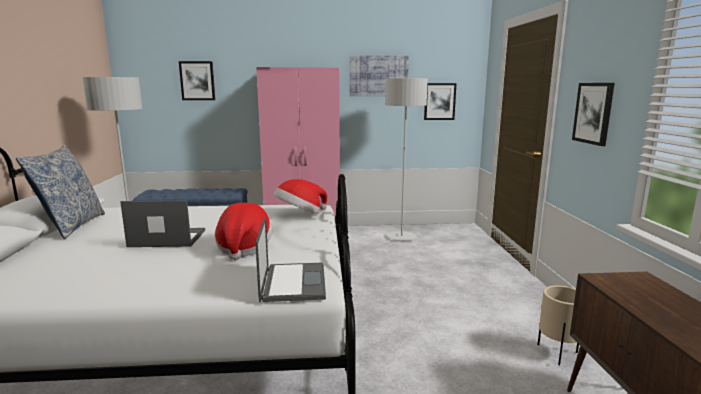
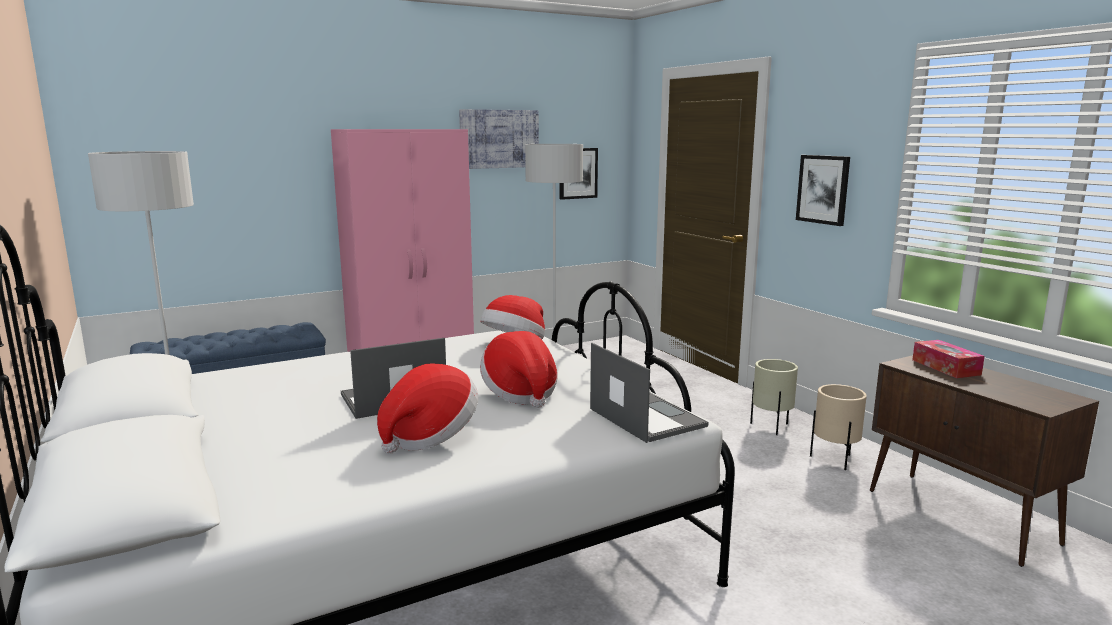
camera: 25 degrees left, 0 degrees up
pillow [16,145,105,239] -> none
picture [179,61,215,100] -> none
none -> hat [377,364,478,454]
none -> beige planter [750,359,798,435]
none -> tissue box [912,340,985,378]

